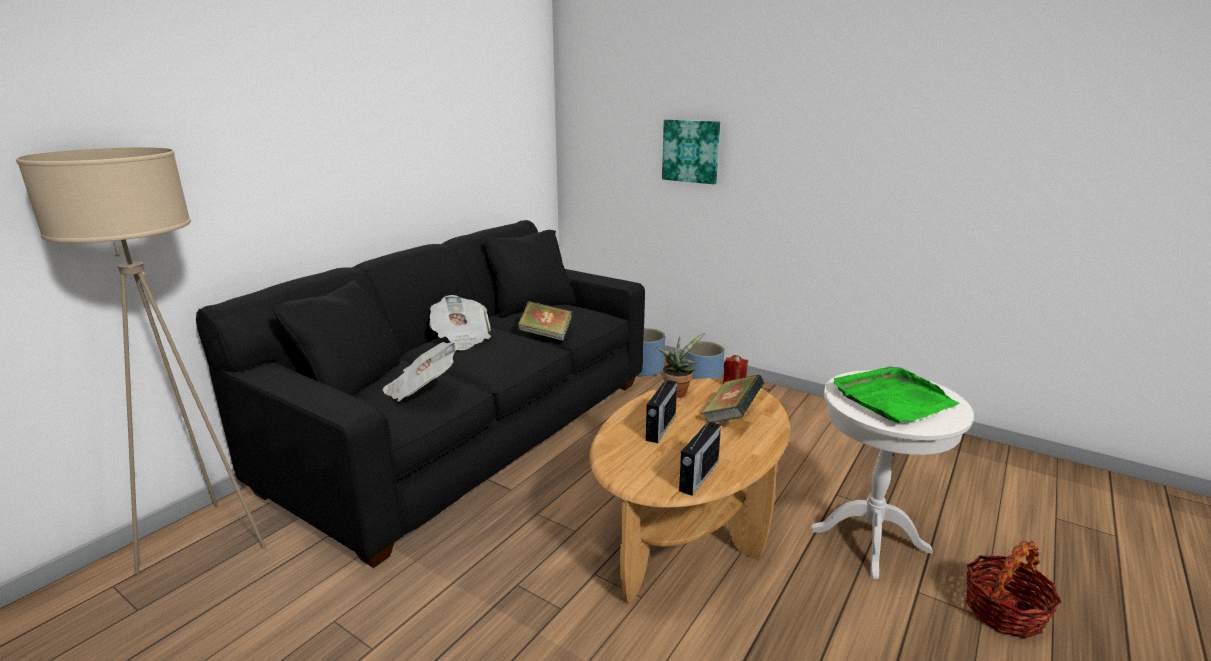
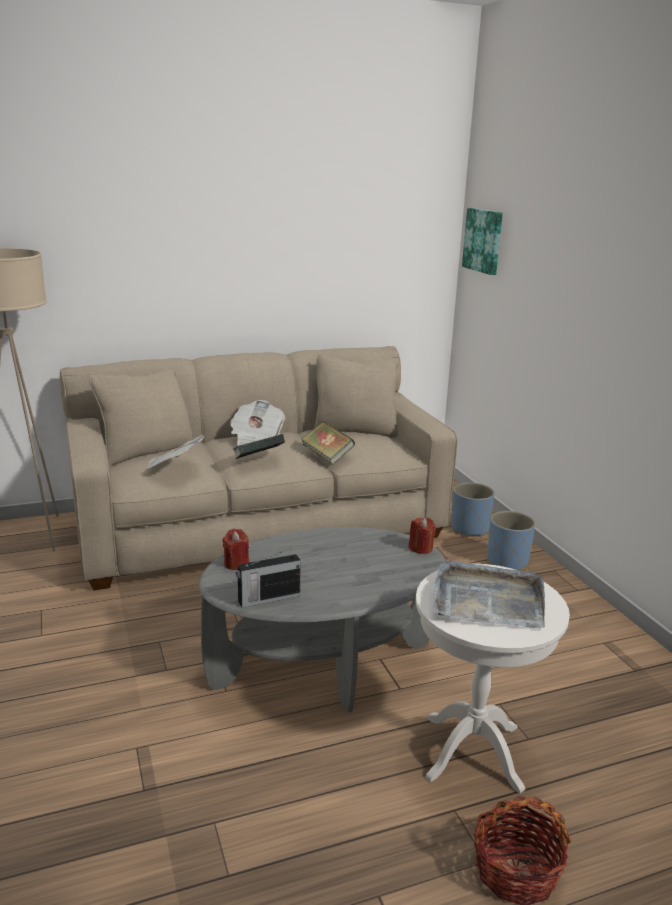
camera: 35 degrees right, 0 degrees up
black sofa [196,220,645,568] -> beige sofa [60,346,458,590]
brown coffee table [590,378,790,603] -> grey coffee table [198,527,446,713]
radio [646,374,677,443] -> none
potted plant [656,333,705,398] -> none
picture [662,119,720,184] -> picture moved to [462,208,503,275]
book [701,374,764,423] -> book moved to [233,434,285,459]
green tray [834,366,960,423] -> grey tray [434,560,545,628]
none -> red candle [223,529,249,570]

